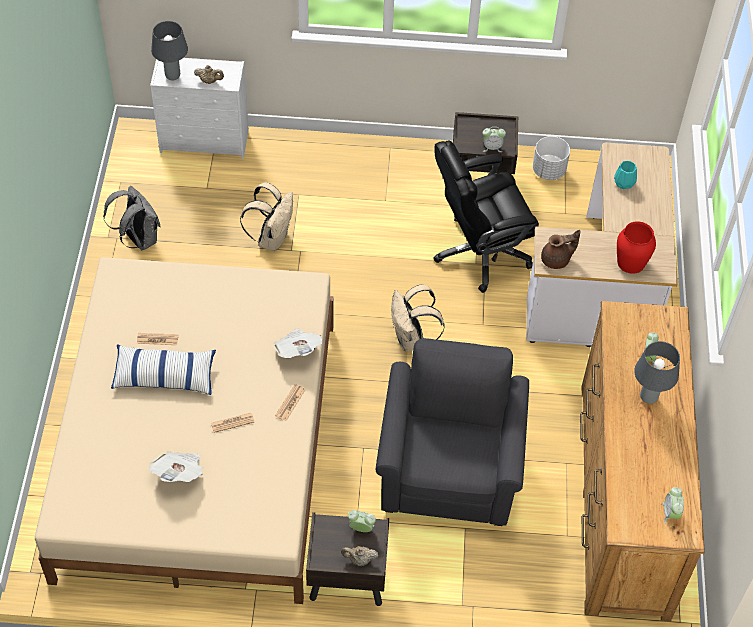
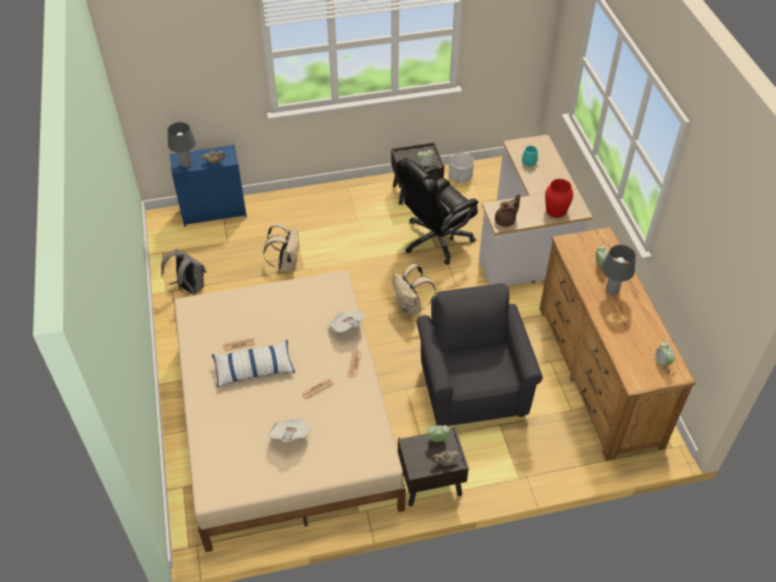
camera: 15 degrees left, 5 degrees down
white dresser [150,58,249,159] -> blue dresser [170,144,247,227]

